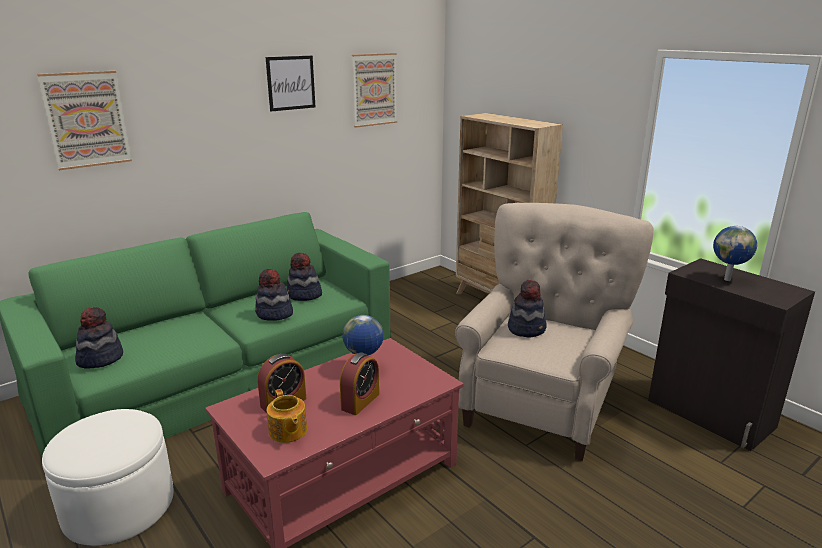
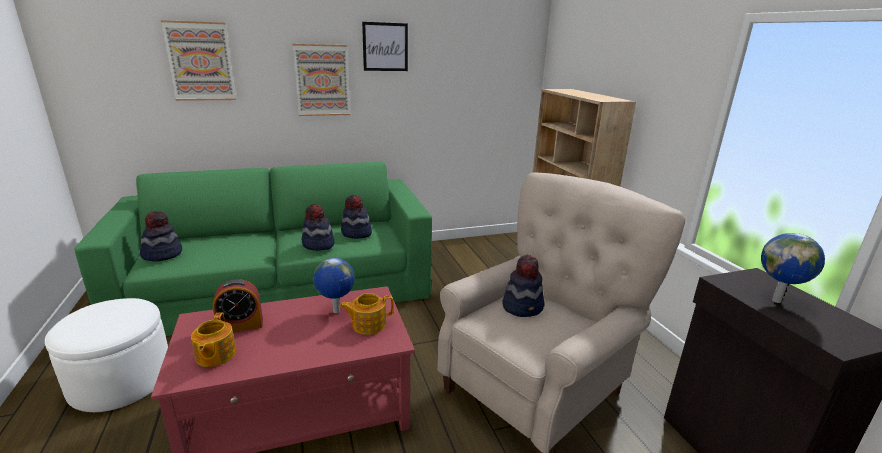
camera: 20 degrees right, 0 degrees up
alarm clock [340,353,379,415] -> none
picture [352,53,397,128] -> picture moved to [293,44,350,116]
none -> teapot [340,293,394,335]

